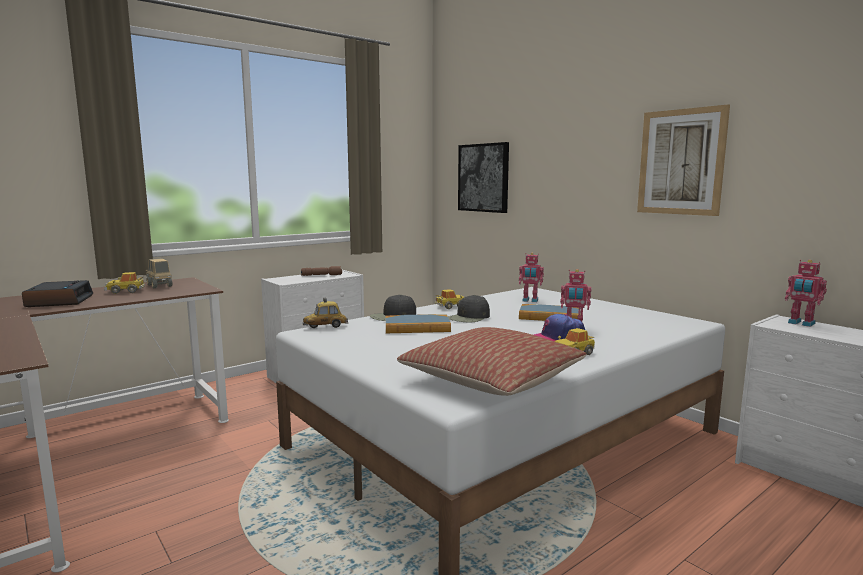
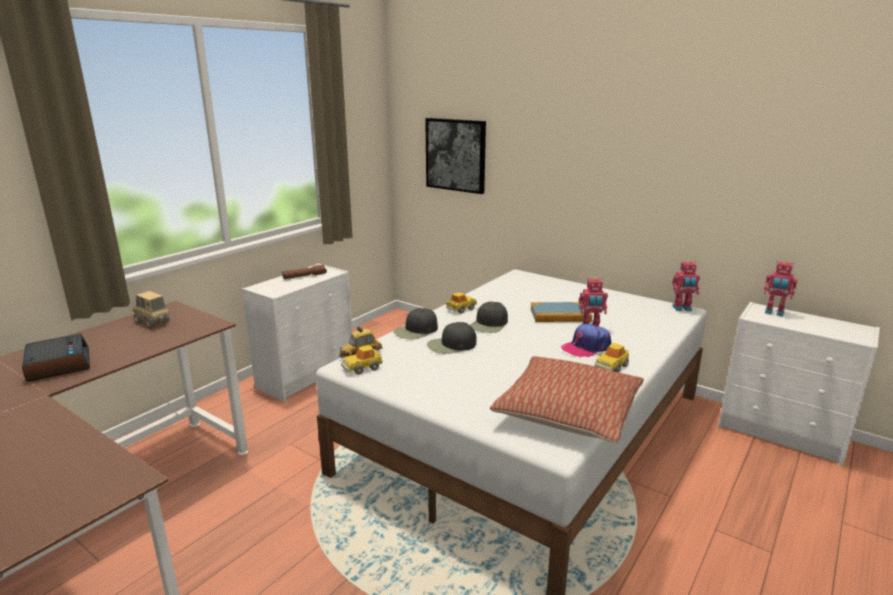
camera: 15 degrees left, 10 degrees up
toy car [104,272,145,294] -> toy car moved to [341,345,383,374]
book [386,314,451,333] -> black cap [427,322,477,354]
toy robot [519,253,544,302] -> toy robot moved to [672,261,700,311]
picture [637,104,730,216] -> none

